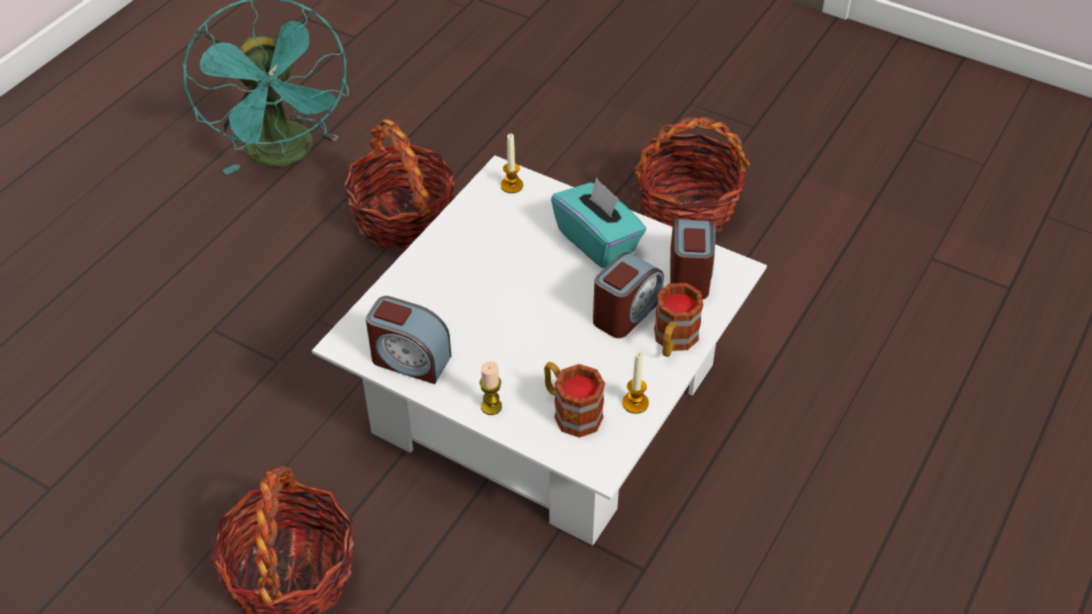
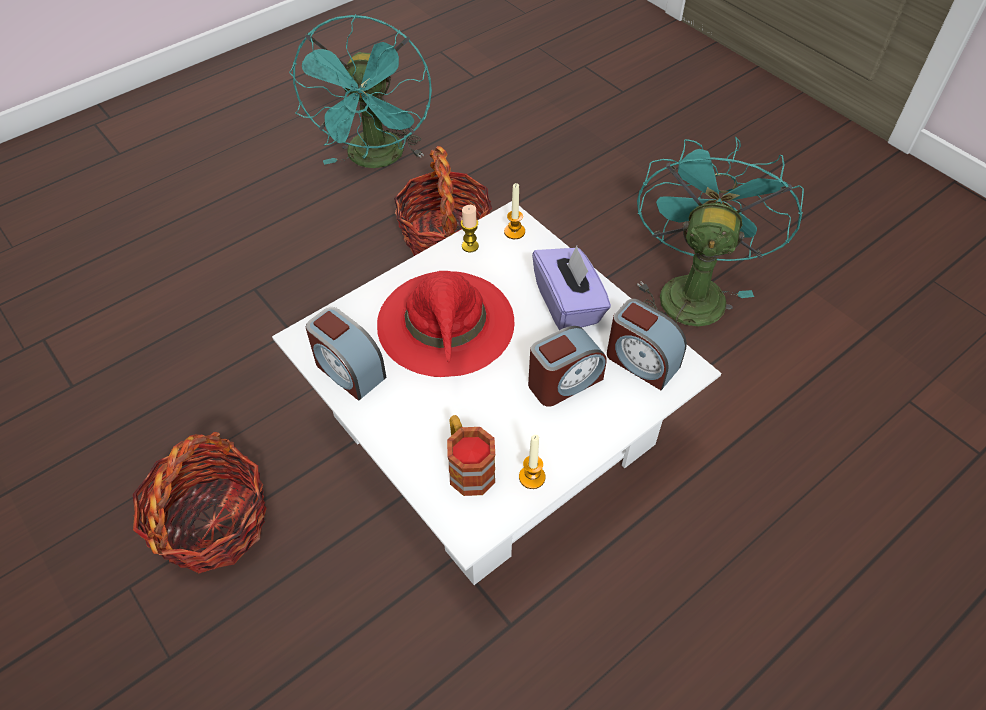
camera: 20 degrees right, 5 degrees up
candle [479,361,502,415] -> candle moved to [461,205,479,252]
turquoise tissue box [551,177,646,268] -> purple tissue box [532,245,611,330]
basket [634,117,750,232] -> turquoise fan [637,137,804,327]
mug [654,283,703,357] -> none
alarm clock [670,219,715,300] -> alarm clock turned 105 degrees clockwise [607,299,687,390]
none -> red hat [377,271,514,377]

